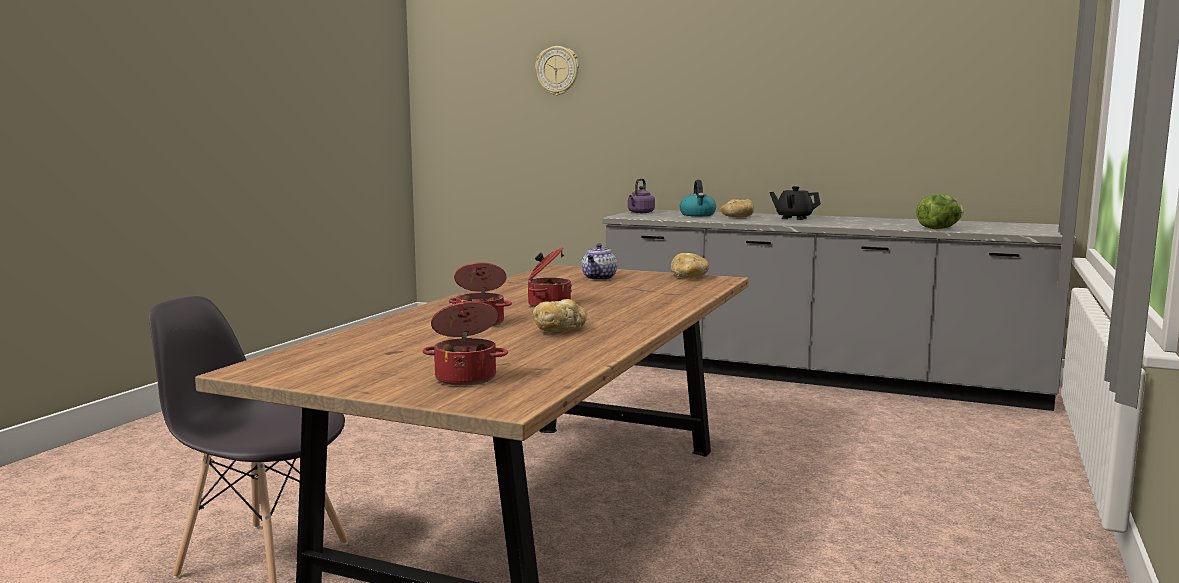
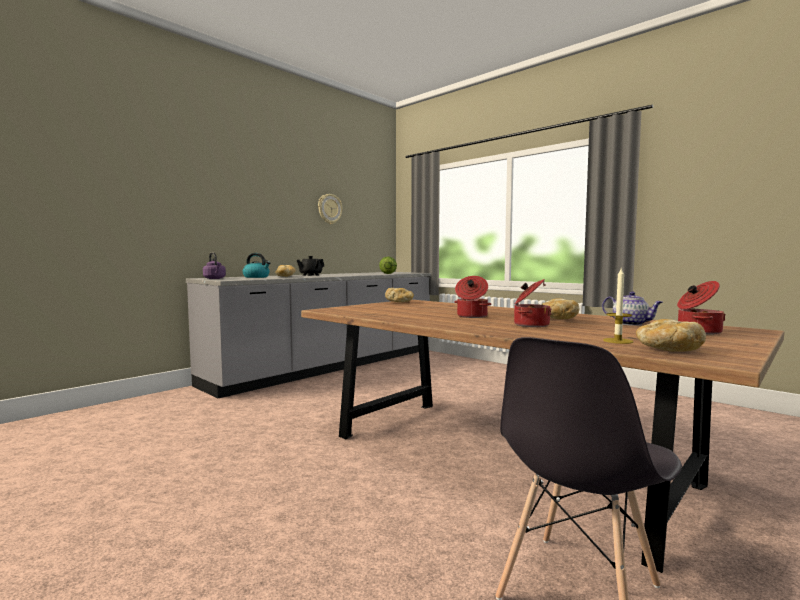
camera: 70 degrees left, 5 degrees down
wall clock [535,46,579,95] -> wall clock moved to [318,194,342,224]
teapot [581,244,617,280] -> teapot moved to [602,291,663,326]
none -> candle [603,267,633,344]
none -> bread [636,319,706,352]

